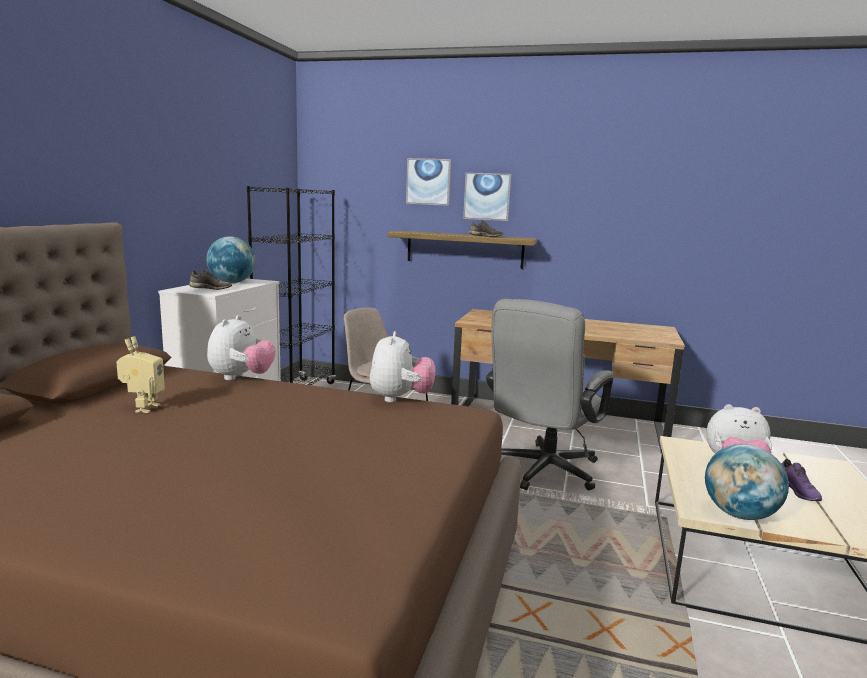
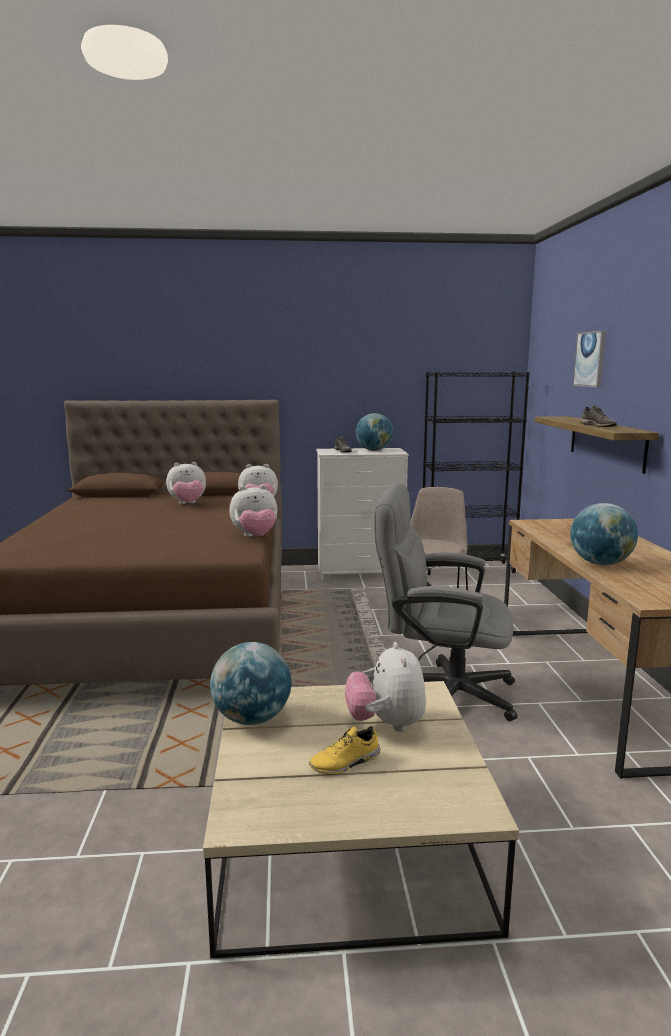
camera: 70 degrees right, 0 degrees up
toy robot [116,336,165,413] -> plush toy [166,462,206,504]
picture [463,173,511,221] -> none
purple shoe [782,459,822,501] -> yellow shoe [309,726,380,775]
none -> globe [570,503,638,565]

